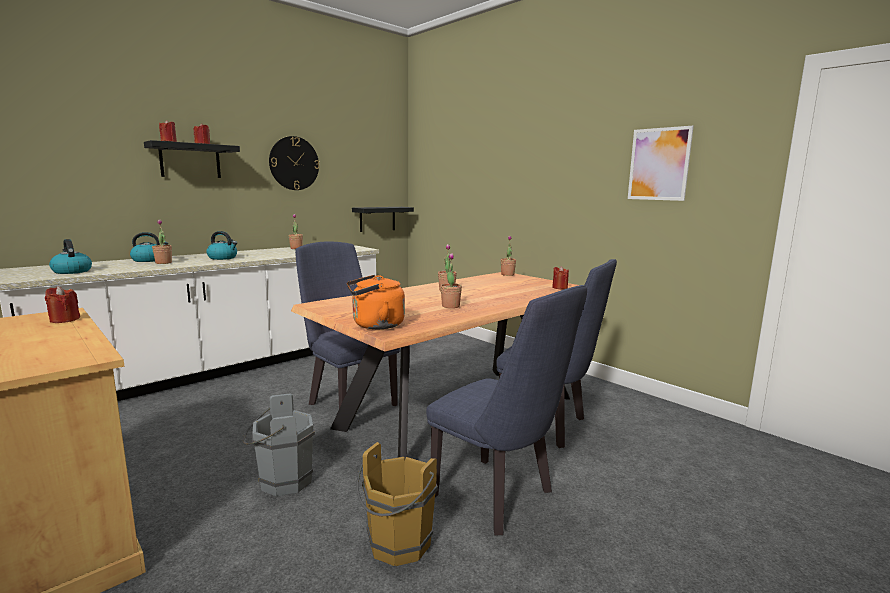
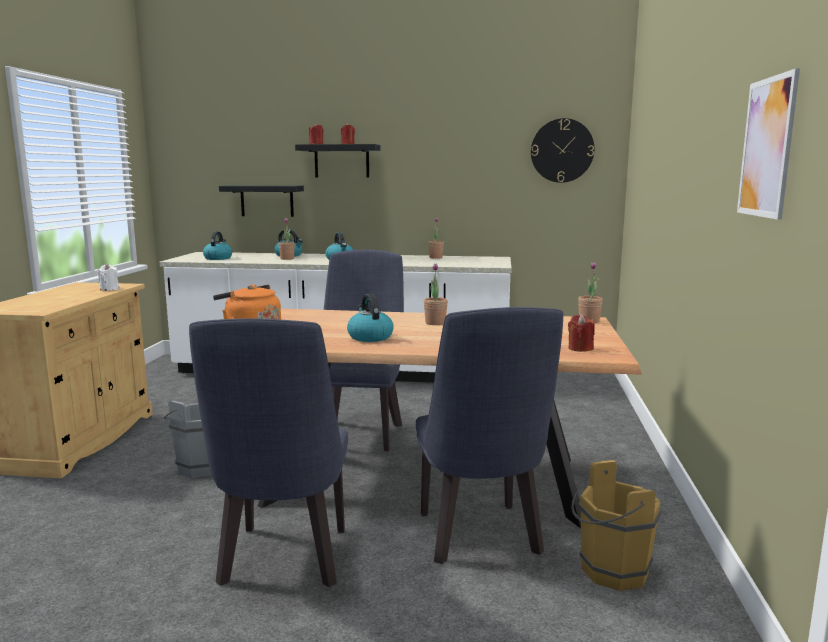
camera: 50 degrees right, 0 degrees up
red candle [45,286,80,323] -> white candle [97,264,119,291]
wall clock [269,136,320,190] -> wall clock moved to [531,118,595,183]
black shelf [352,207,414,232] -> black shelf moved to [219,185,304,217]
brown bucket [357,442,438,566] -> brown bucket moved to [571,460,662,591]
potted plant [440,253,462,308] -> kettle [347,294,394,342]

